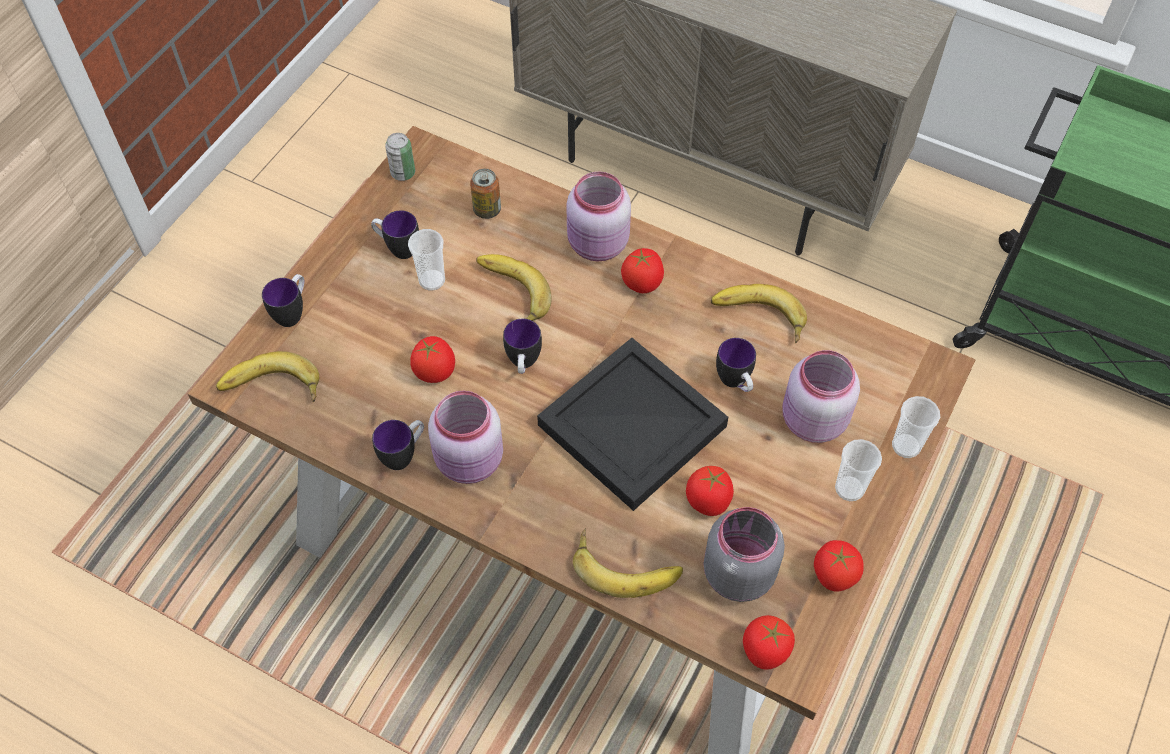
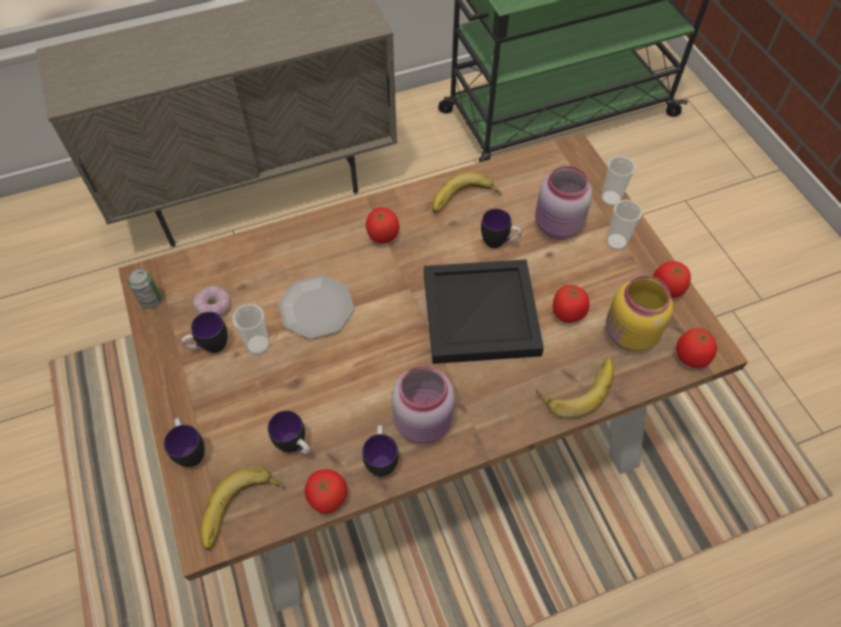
camera: 50 degrees left, 0 degrees up
tomato [410,336,455,383] -> tomato moved to [305,469,347,514]
can [470,169,501,219] -> none
banana [476,254,552,321] -> plate [279,275,354,339]
mug [503,319,542,374] -> mug moved to [268,410,311,455]
pink jar [566,172,631,261] -> none
grey jar [704,507,785,602] -> yellow jar [606,276,673,352]
none -> donut [193,286,231,317]

